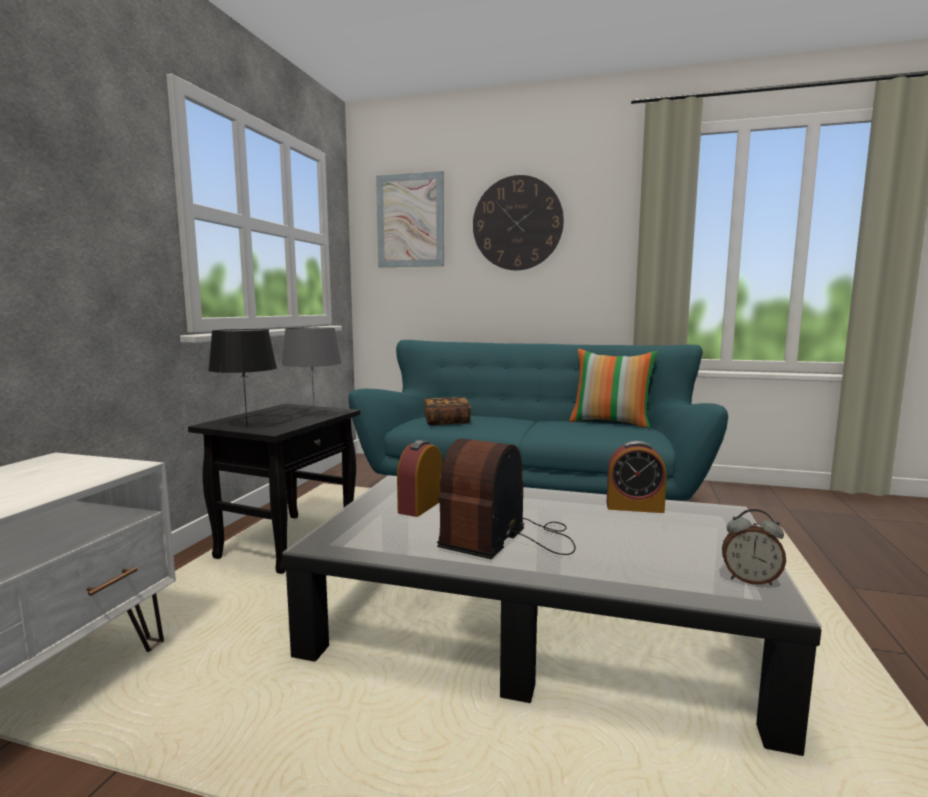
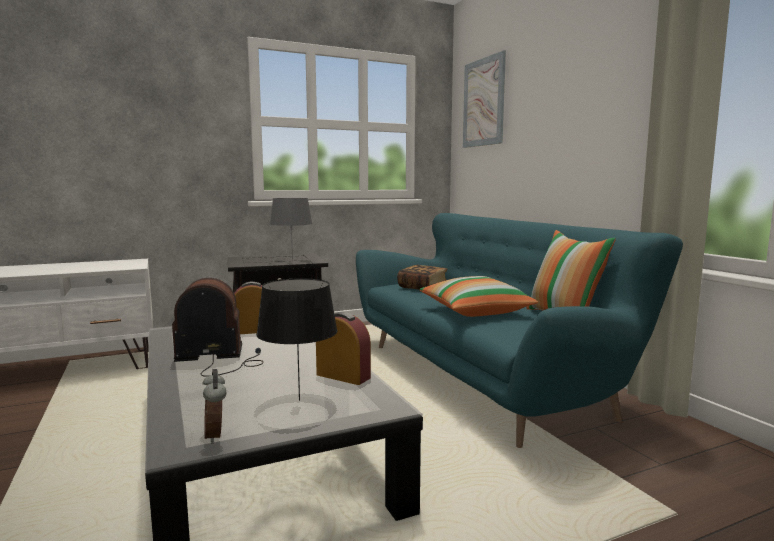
camera: 50 degrees right, 0 degrees up
black table lamp [208,329,277,426] -> black table lamp moved to [256,278,338,401]
wall clock [473,175,564,270] -> none
alarm clock [607,441,667,513] -> alarm clock turned 150 degrees clockwise [316,312,371,385]
none -> pillow [419,276,538,317]

